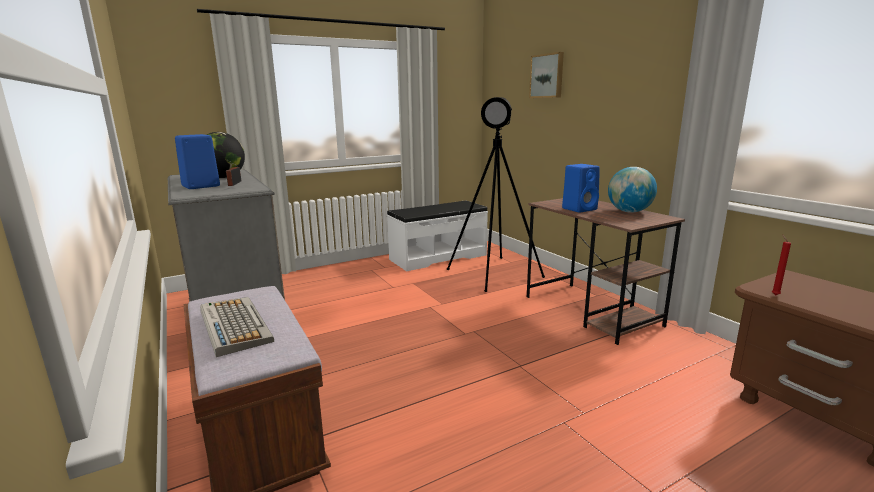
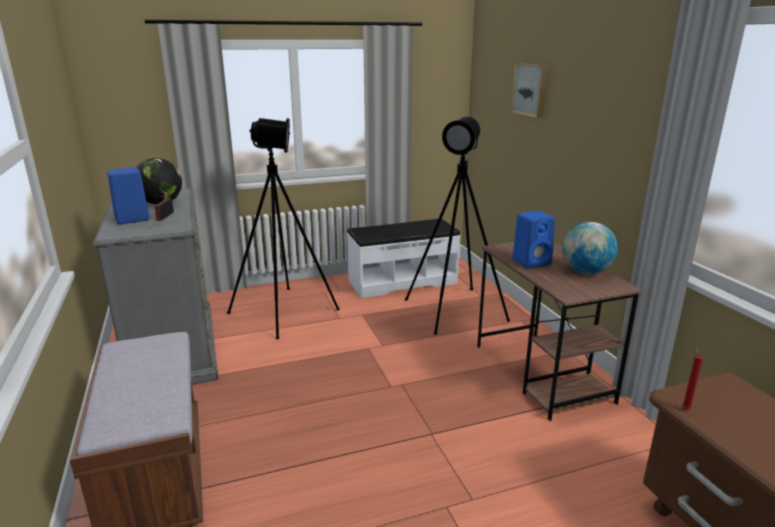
camera: 10 degrees right, 5 degrees up
keyboard [200,297,274,357] -> none
none -> black floor lamp [227,118,340,339]

